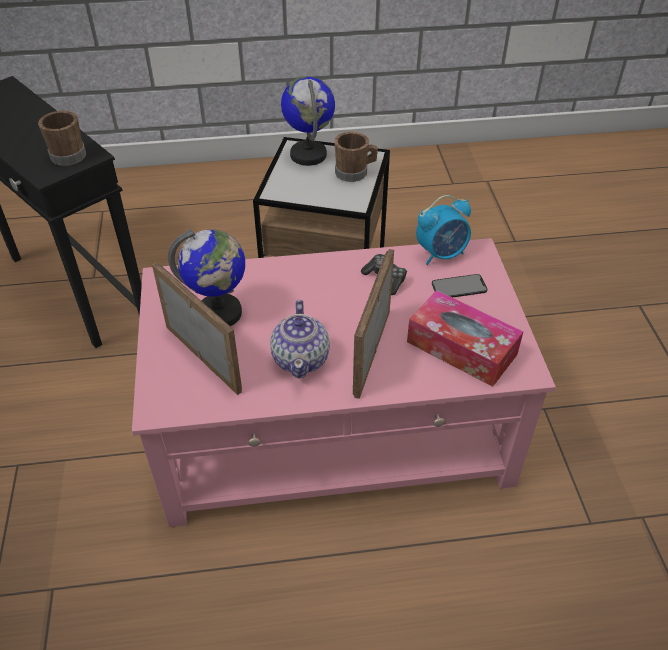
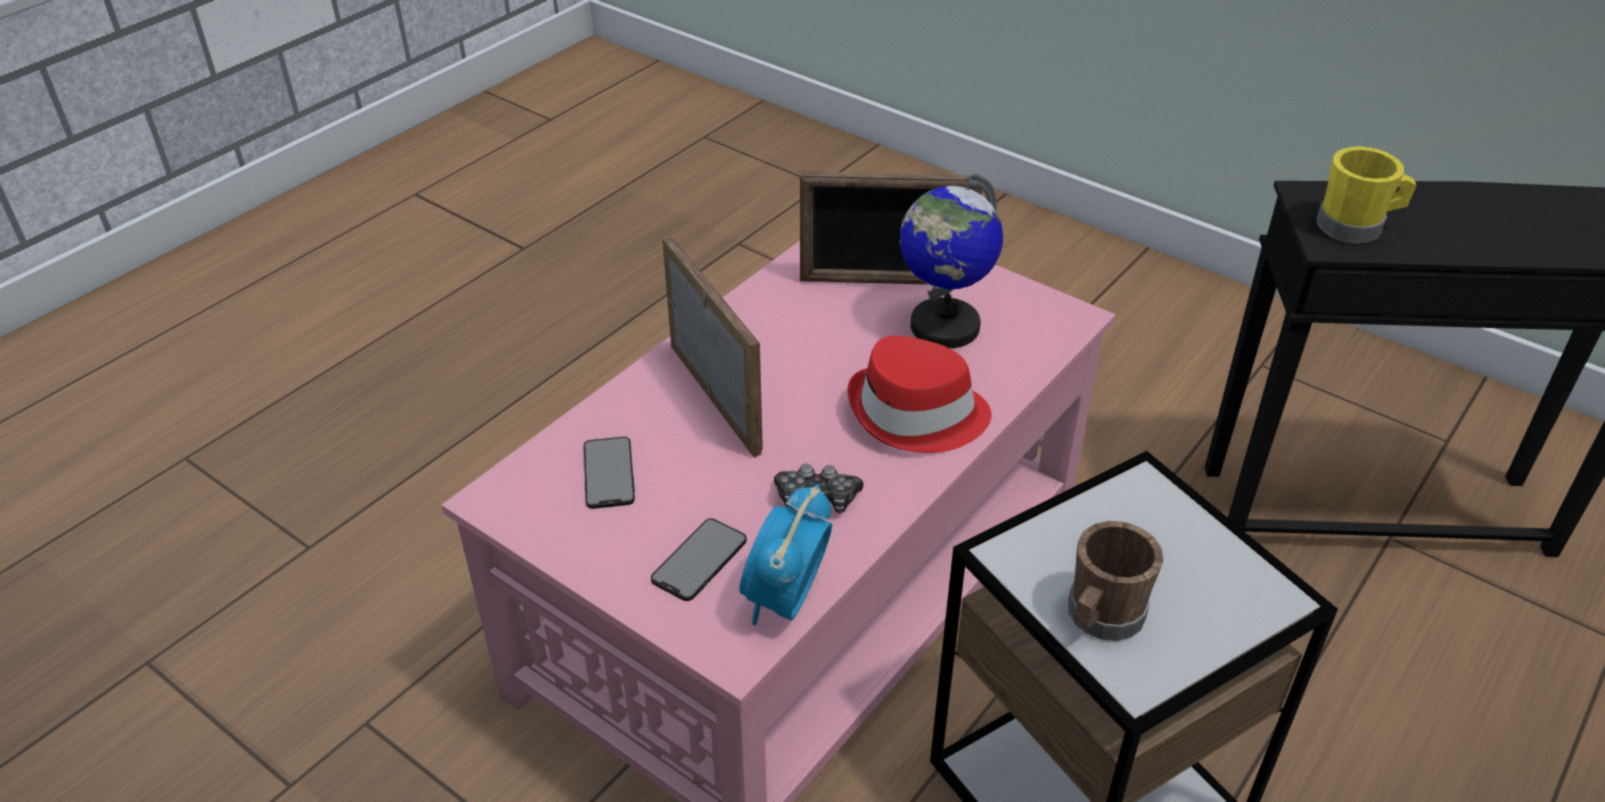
camera: 135 degrees right, 5 degrees down
brown mug [38,111,86,166] -> yellow mug [1317,146,1417,243]
teapot [270,300,330,379] -> none
globe [281,76,335,166] -> none
tissue box [407,290,523,387] -> phone [584,437,635,509]
none -> red hat [847,336,992,453]

